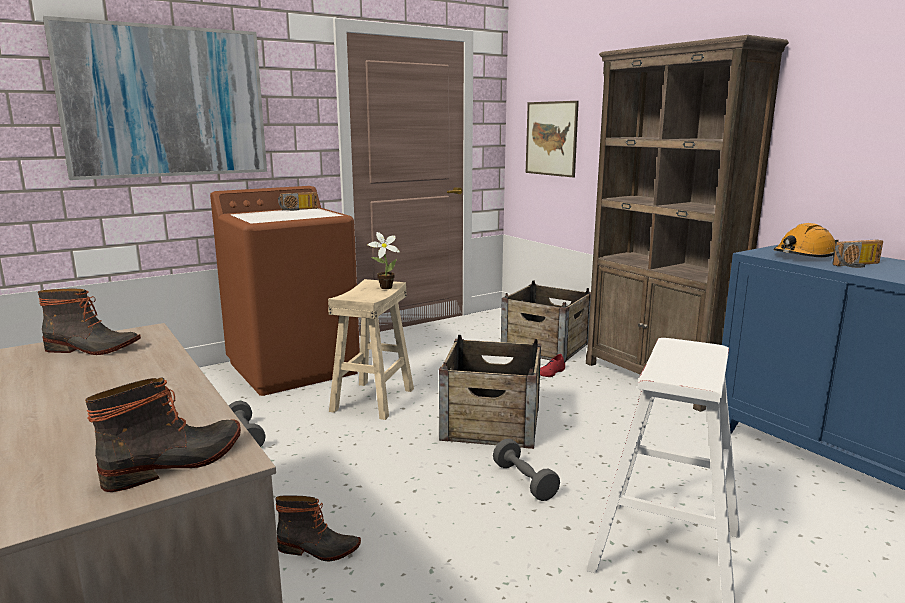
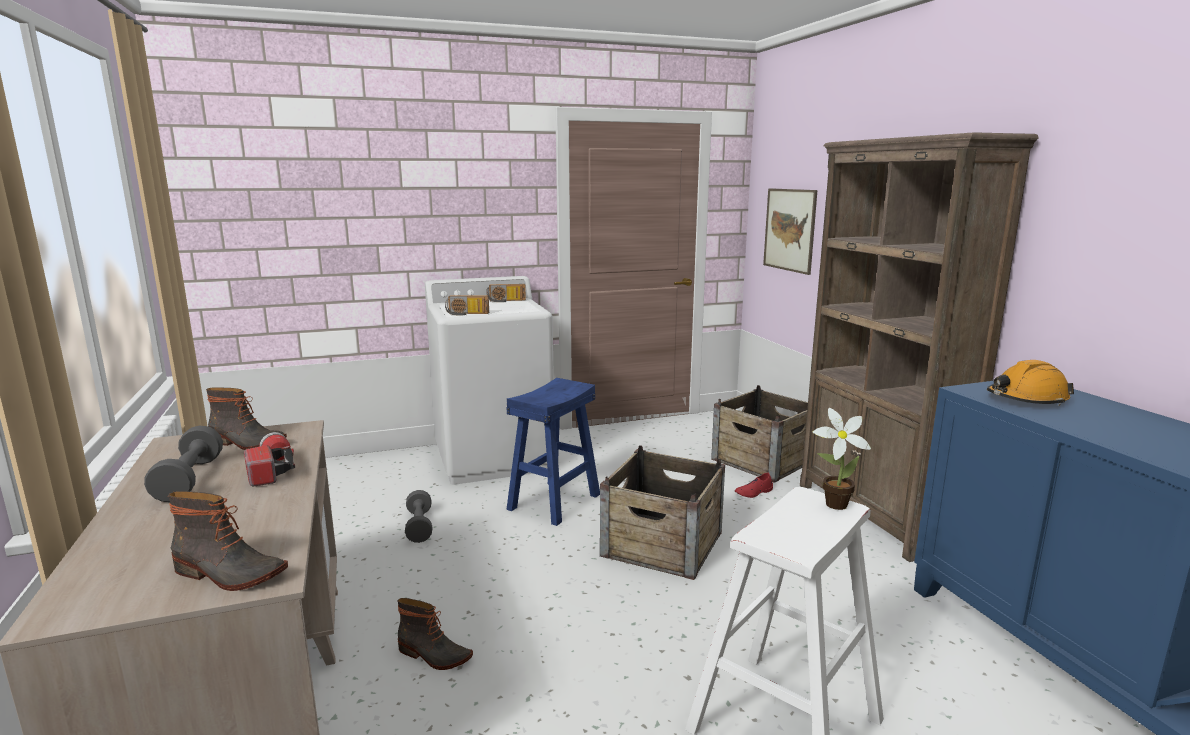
camera: 15 degrees right, 0 degrees up
picture [43,16,267,180] -> none
boot [85,377,241,492] -> boot turned 45 degrees clockwise [168,491,288,591]
brown washing machine [210,186,360,396] -> white washing machine [425,276,554,485]
beige stool [328,279,414,420] -> blue stool [506,378,600,526]
potted plant [367,232,400,289] -> potted plant moved to [813,408,871,510]
grey dumbbell [493,439,560,501] -> grey dumbbell moved to [144,425,223,502]
radio [833,239,883,268] -> radio moved to [445,295,489,316]
none -> flashlight [244,432,295,487]

